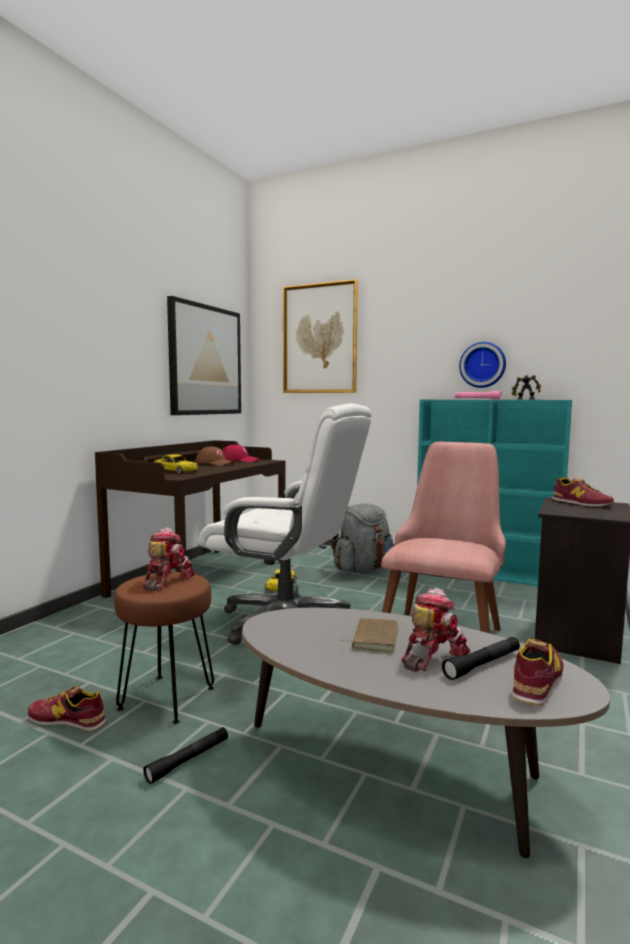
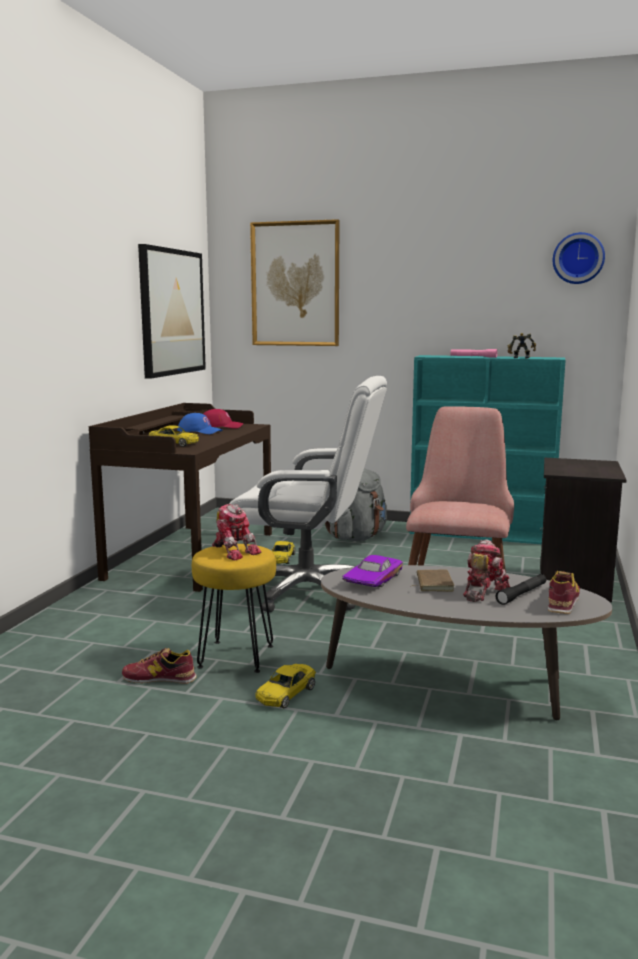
camera: 10 degrees left, 5 degrees up
brown stool [114,572,214,724] -> yellow stool [192,544,276,673]
toy robot [142,527,195,592] -> toy robot turned 135 degrees clockwise [212,504,261,560]
black flashlight [143,727,228,784] -> yellow toy car [255,664,316,708]
brown cap [195,446,234,466] -> blue cap [177,413,223,434]
wall clock [459,342,506,388] -> wall clock moved to [553,232,605,284]
shoe [552,477,614,507] -> none
none -> purple toy car [342,555,403,587]

